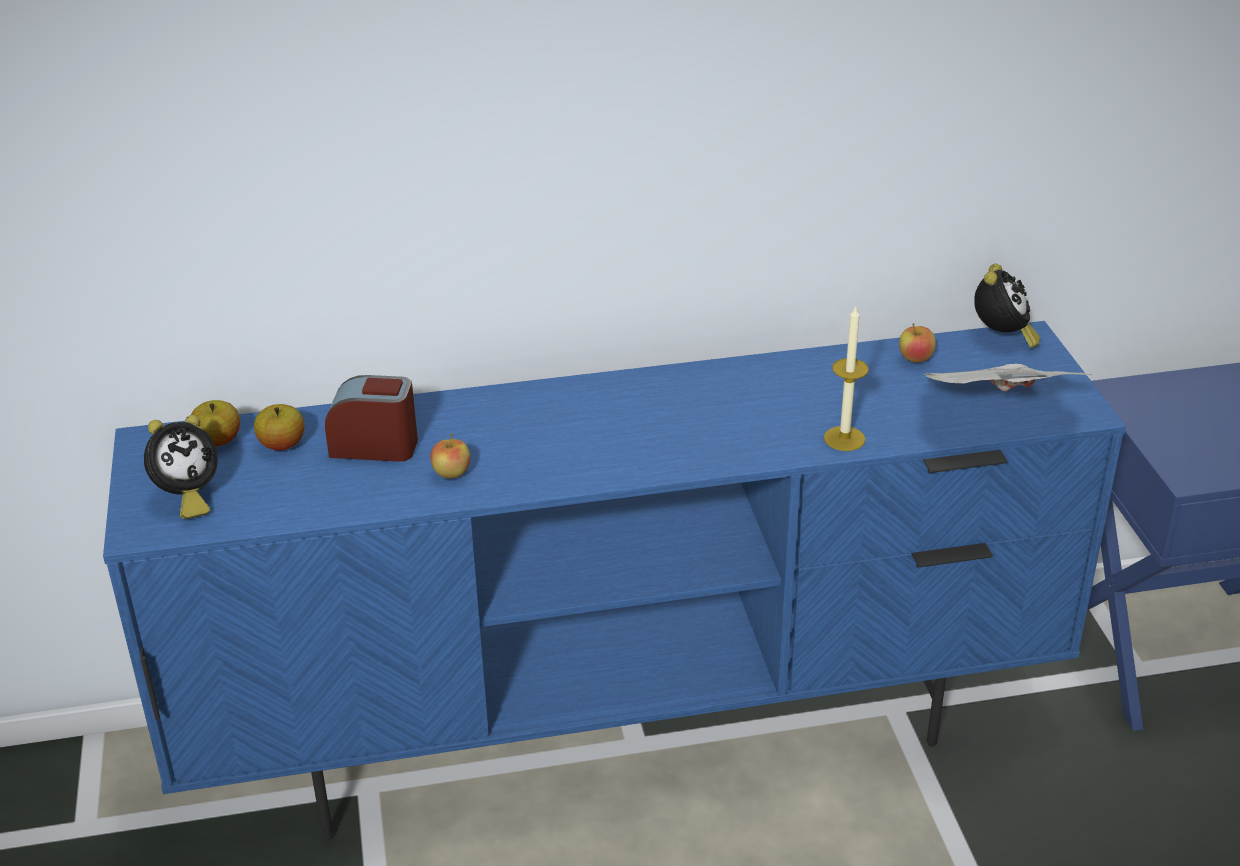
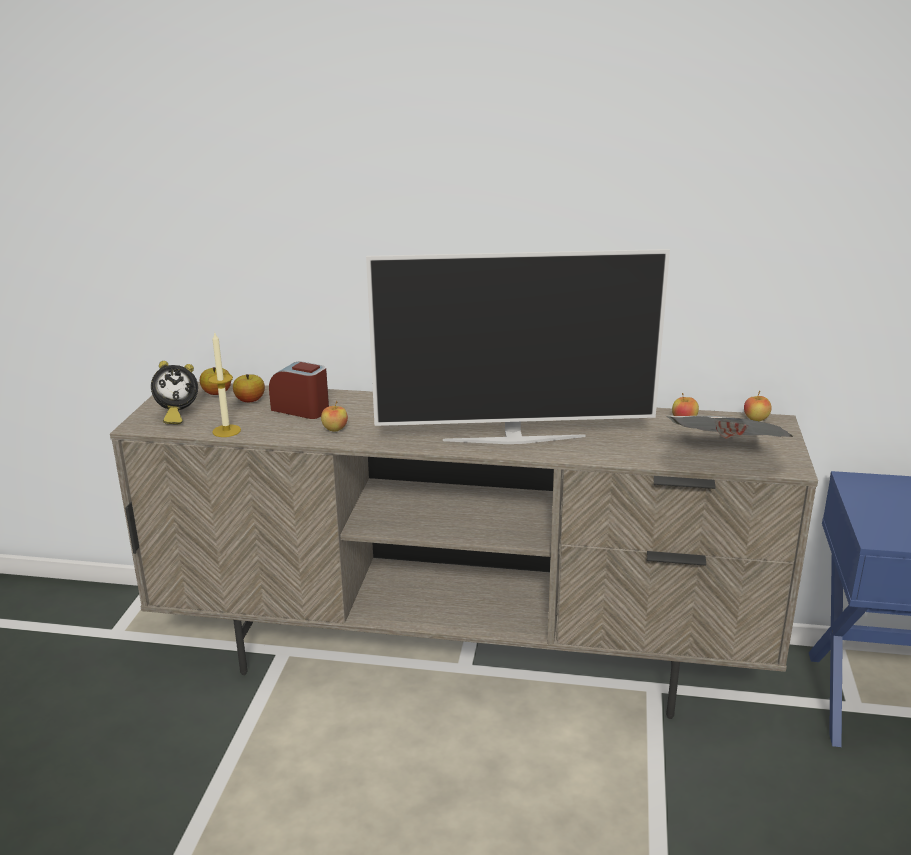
camera: 20 degrees right, 10 degrees down
blue tv stand [103,321,1126,841] -> beige tv stand [110,382,818,719]
candle [824,305,869,451] -> candle moved to [208,331,241,437]
alarm clock [974,264,1040,348] -> apple [744,391,772,421]
none -> television [366,249,670,444]

